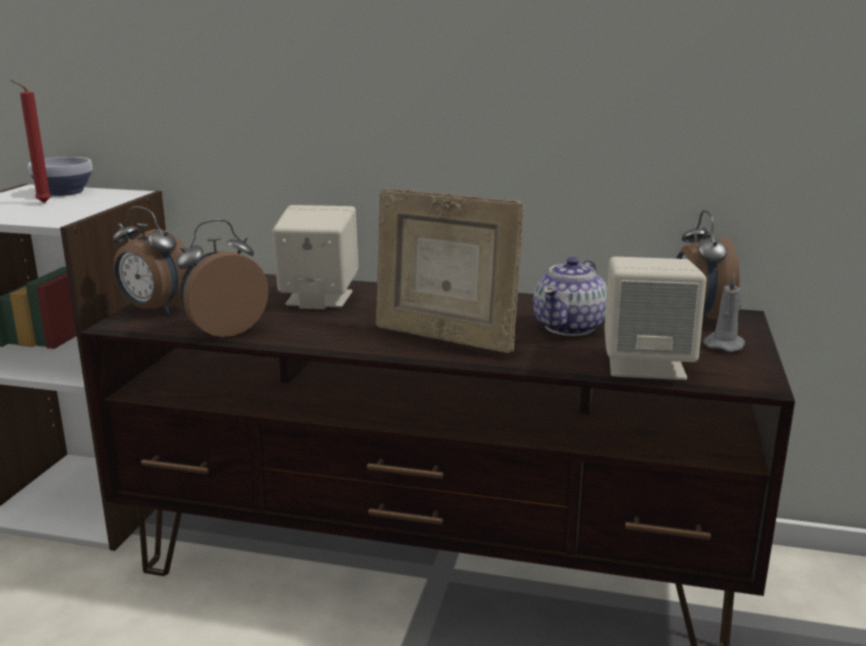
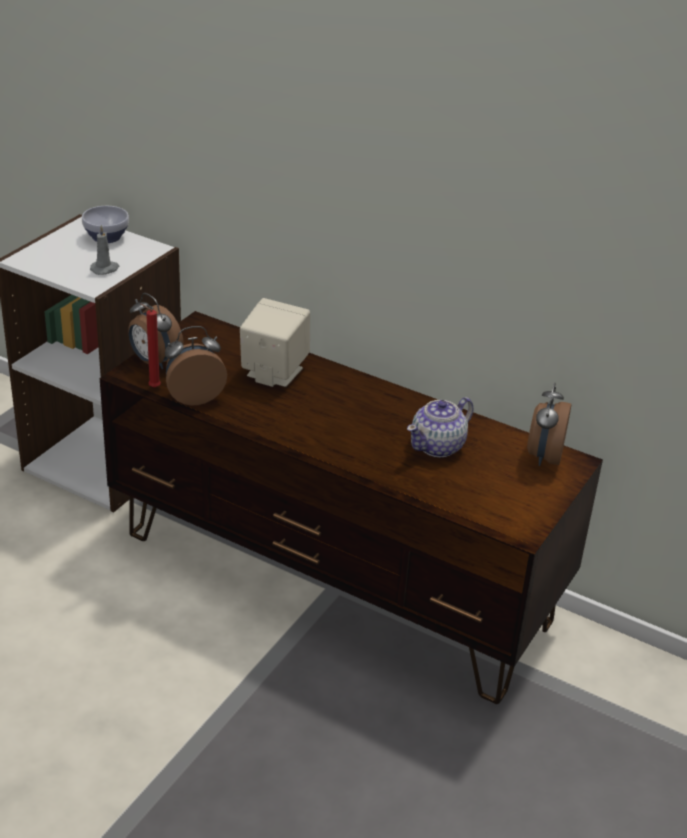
camera: 15 degrees right, 15 degrees up
red candle [10,80,51,203] -> red candle moved to [141,304,161,388]
picture frame [376,188,524,353] -> none
beige speaker [604,257,707,380] -> none
grey candle [703,273,745,352] -> grey candle moved to [90,225,119,275]

